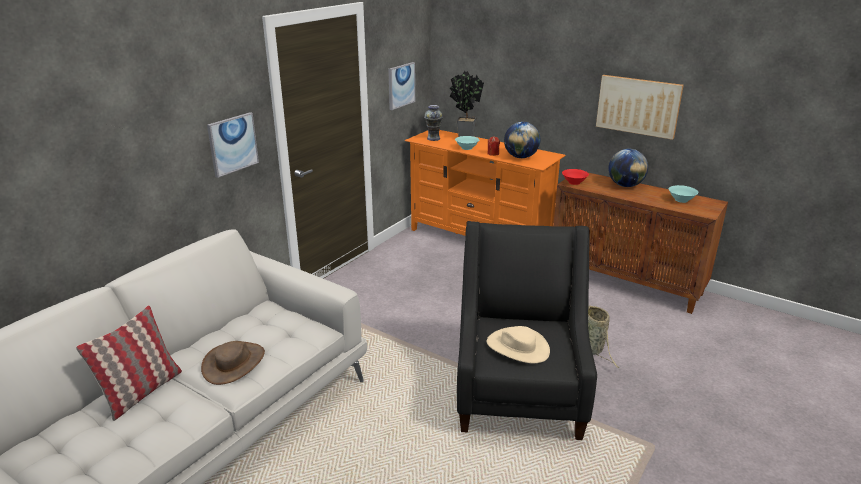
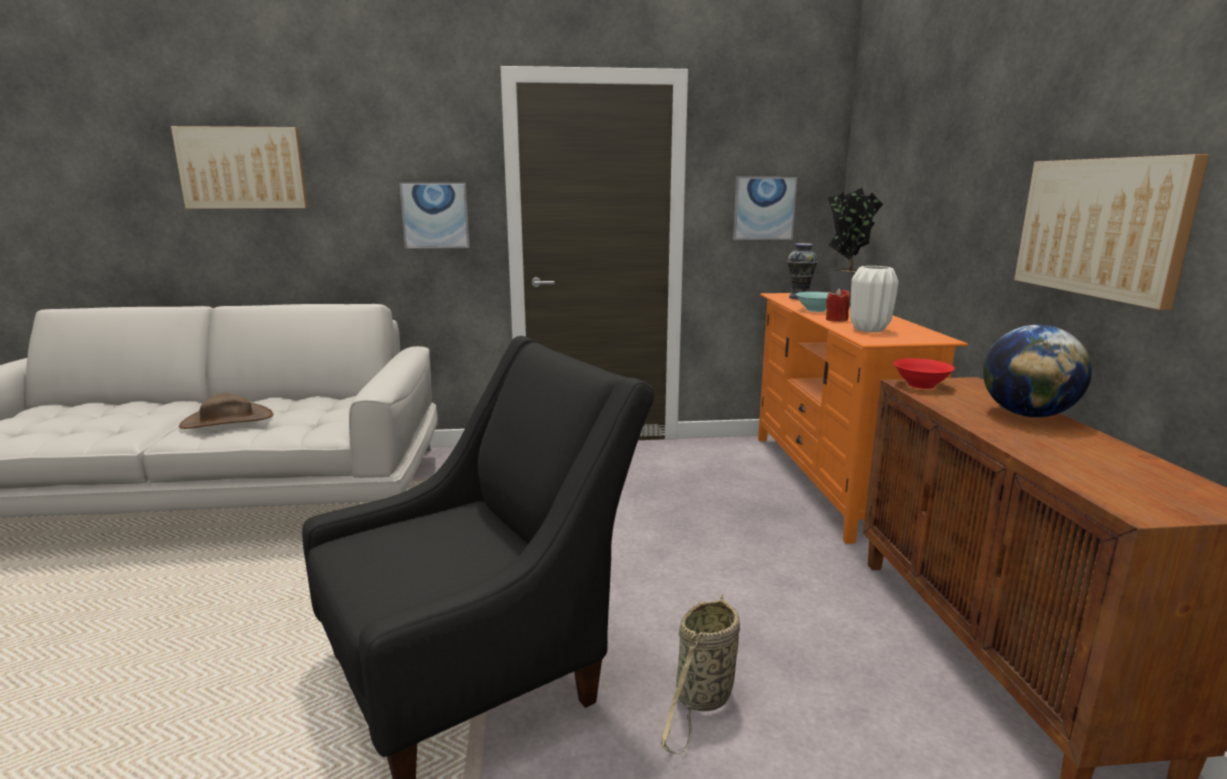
camera: 50 degrees right, 10 degrees down
pillow [76,305,182,421] -> none
beige hat [487,326,550,363] -> none
globe [504,122,540,158] -> white vase [850,266,899,332]
turquoise bowl [669,185,698,203] -> none
none -> picture [171,126,308,209]

